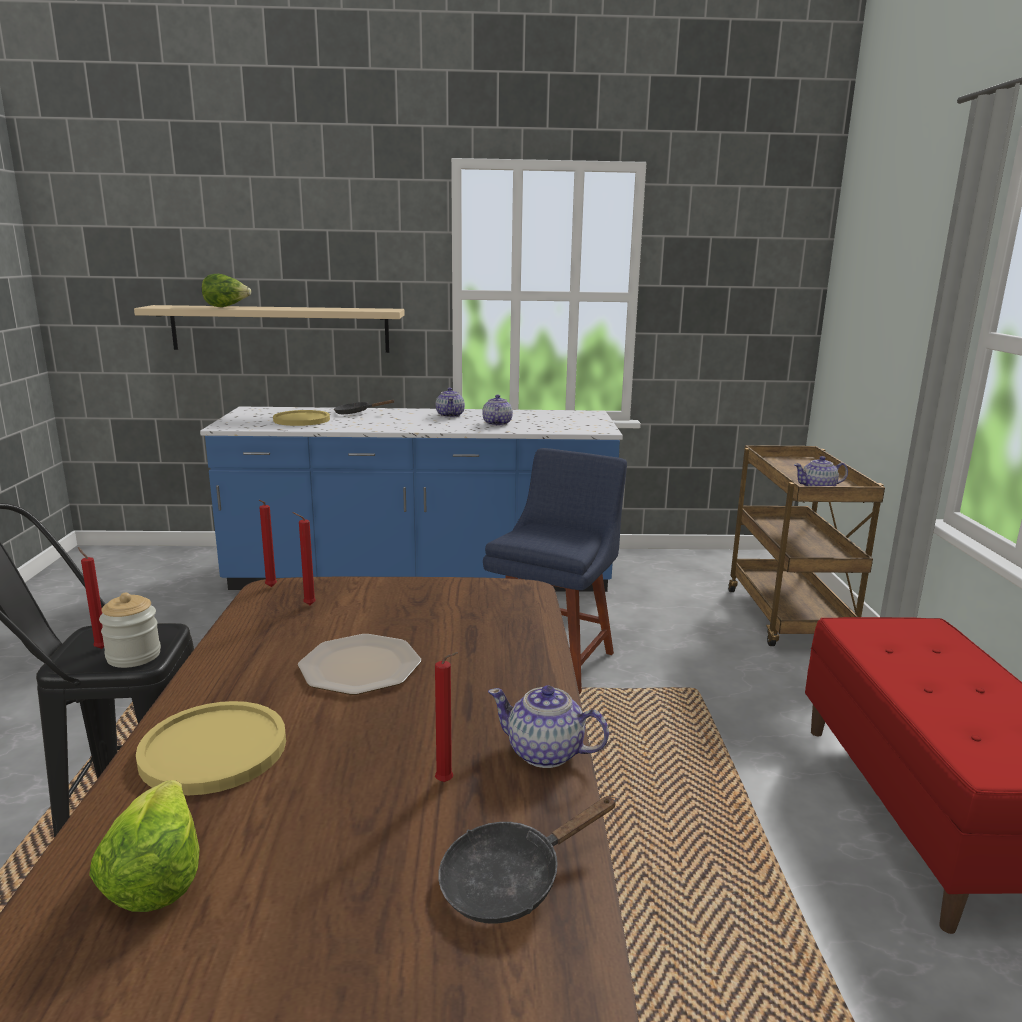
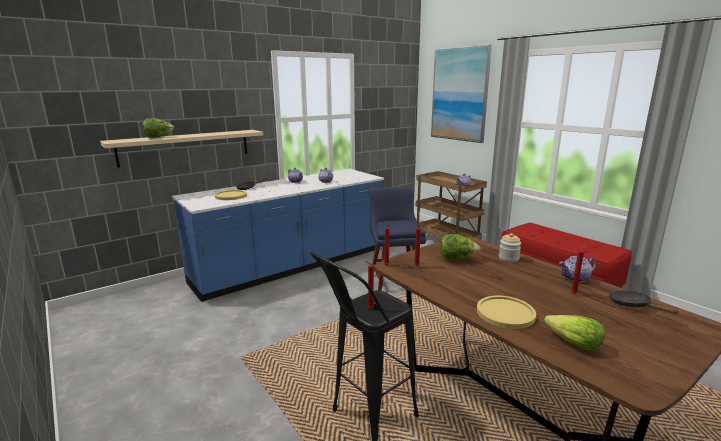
camera: 35 degrees left, 0 degrees up
jar [99,593,161,668] -> jar moved to [499,233,521,262]
plate [298,634,421,695] -> none
black frying pan [438,796,617,924] -> black frying pan turned 135 degrees clockwise [609,290,679,314]
none -> picture [431,44,492,143]
none -> lettuce [440,234,481,261]

